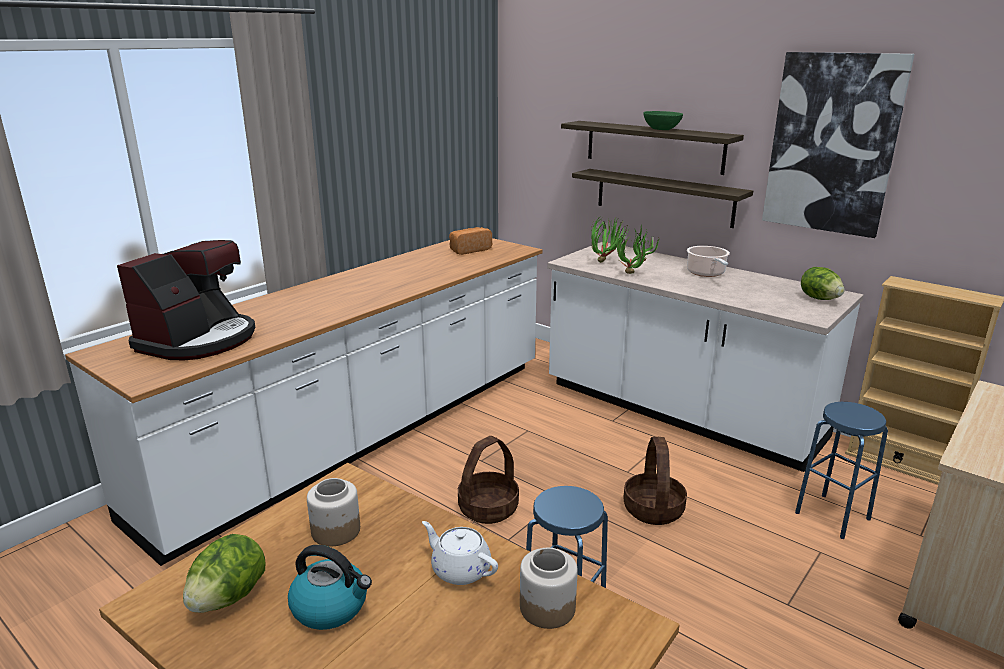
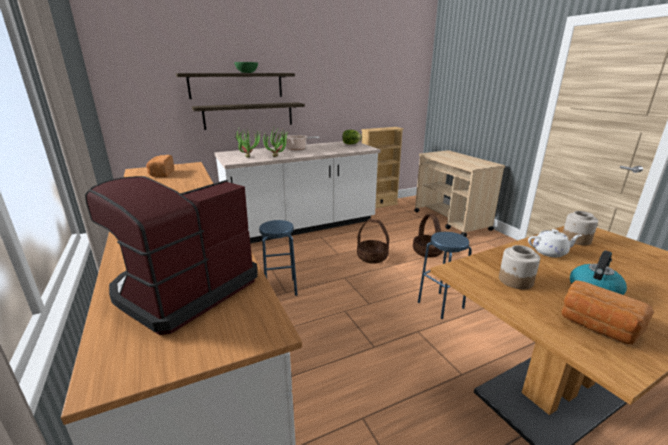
camera: 65 degrees left, 0 degrees up
coffee machine [117,240,255,360] -> coffee machine turned 105 degrees counterclockwise [85,176,258,335]
lettuce [183,534,265,613] -> bread [561,280,654,345]
white teapot [422,521,498,585] -> white teapot turned 150 degrees counterclockwise [528,229,582,257]
basket [458,436,519,524] -> basket moved to [413,214,443,258]
picture [762,52,914,238] -> none
blue stool [795,402,888,539] -> blue stool moved to [259,220,297,296]

